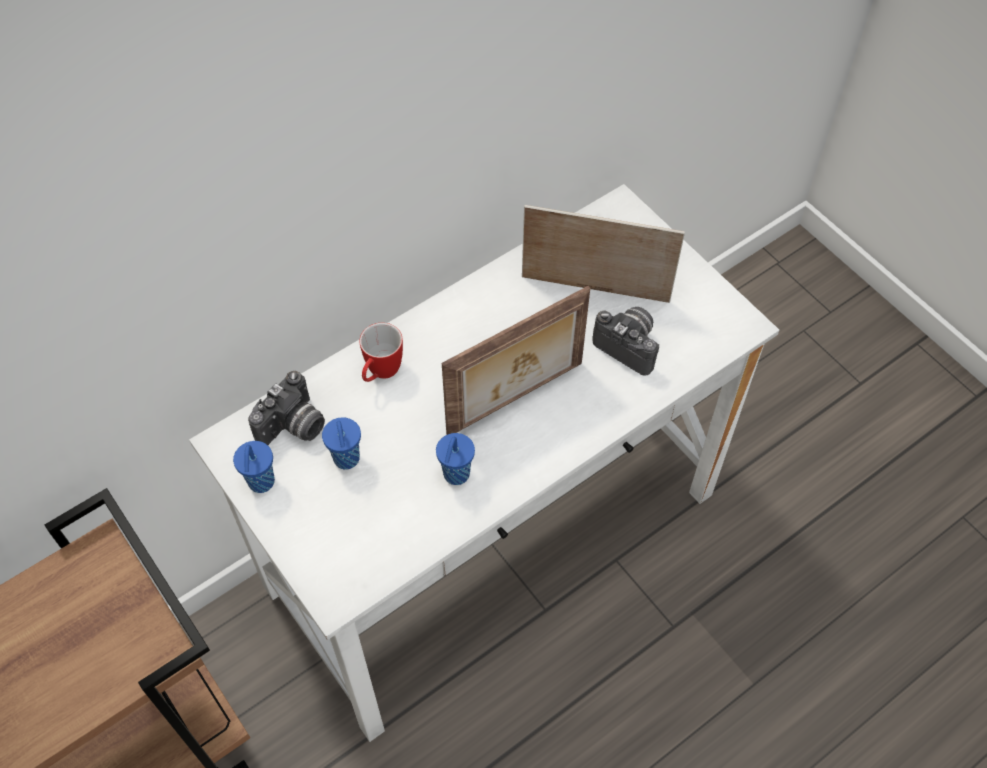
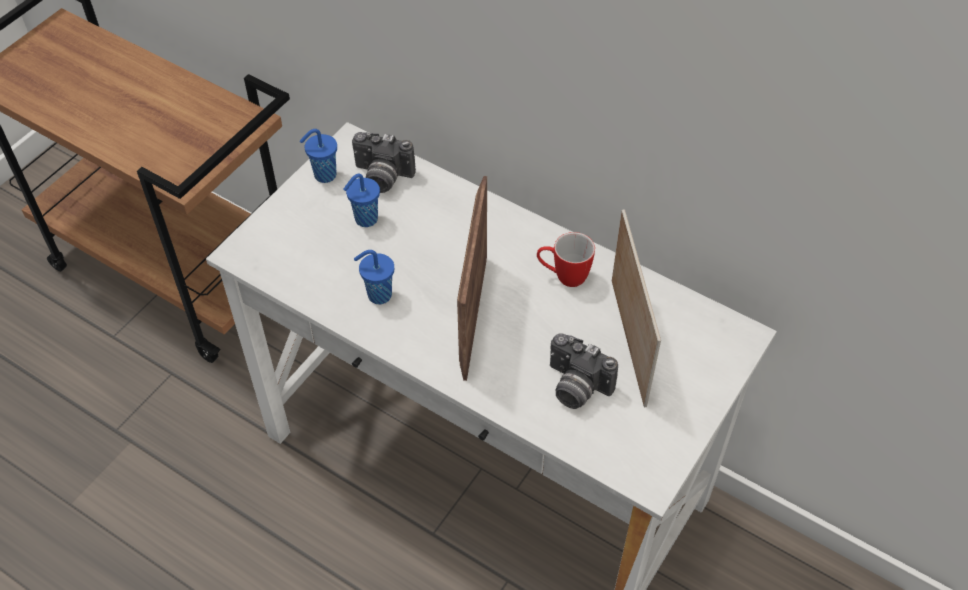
camera: 70 degrees right, 5 degrees down
mug [359,323,403,382] -> mug moved to [537,232,595,287]
picture frame [442,286,590,435] -> picture frame turned 60 degrees clockwise [457,176,487,381]
camera [592,307,659,375] -> camera turned 105 degrees clockwise [550,333,618,409]

